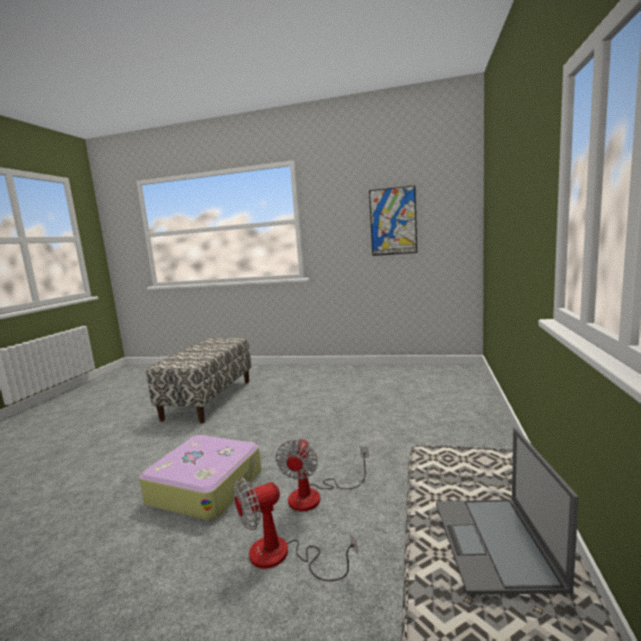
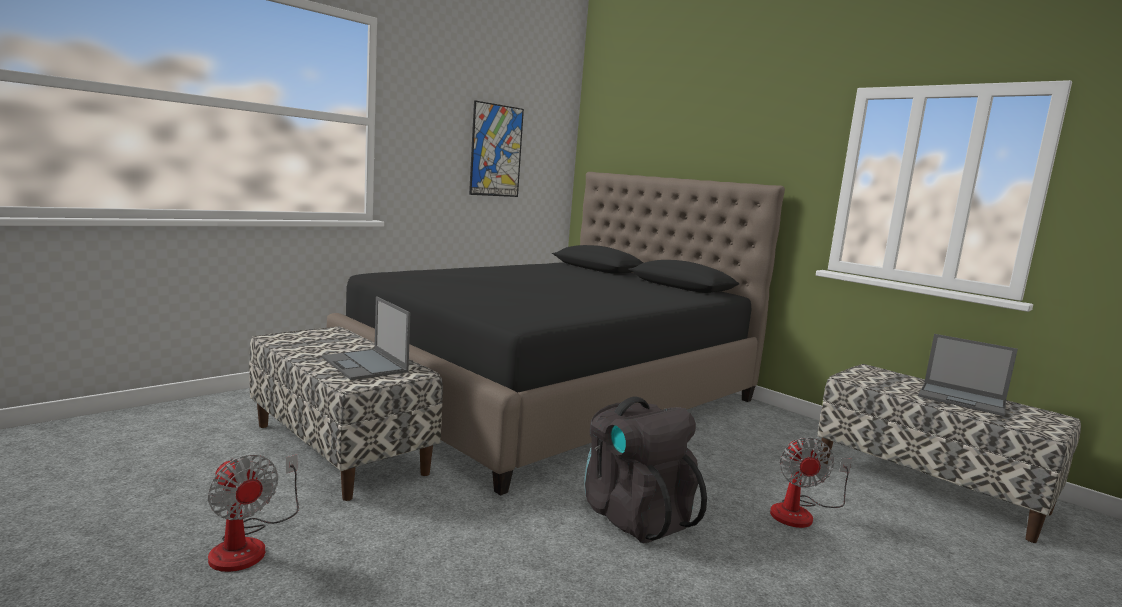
camera: 60 degrees left, 0 degrees up
suitcase [139,435,262,521] -> black backpack [584,397,707,543]
fan [275,438,369,511] -> fan moved to [207,455,299,572]
none -> laptop [322,297,410,380]
none -> black bed [327,172,785,496]

